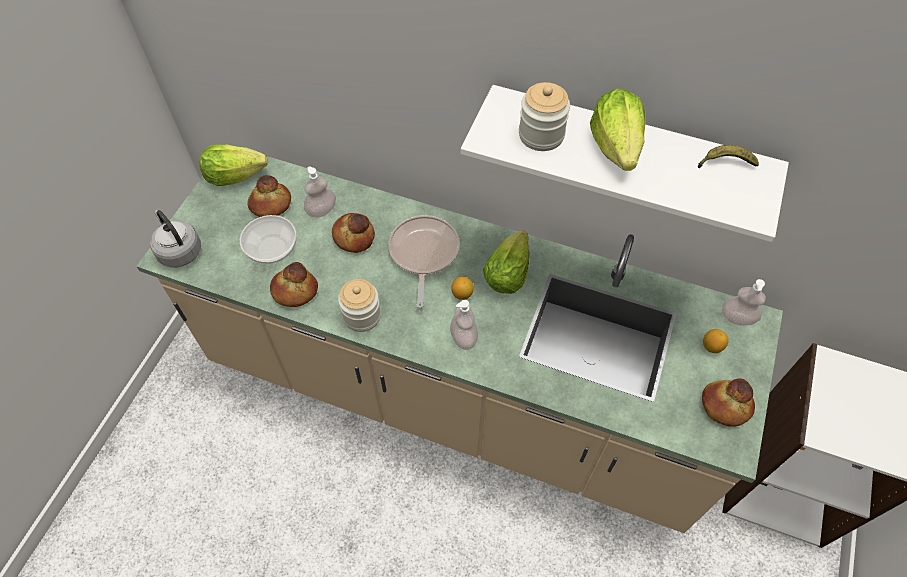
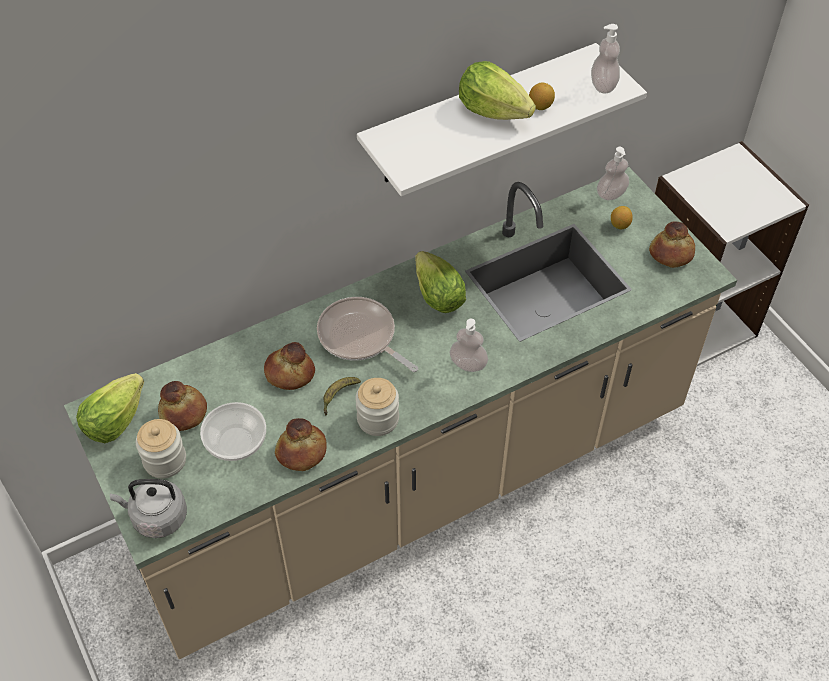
camera: 50 degrees left, 5 degrees down
soap dispenser [304,166,336,217] -> soap dispenser moved to [591,24,620,93]
lemon [451,277,474,300] -> lemon moved to [529,83,555,110]
jar [519,82,570,151] -> jar moved to [136,419,186,478]
banana [698,145,759,168] -> banana moved to [324,377,361,415]

